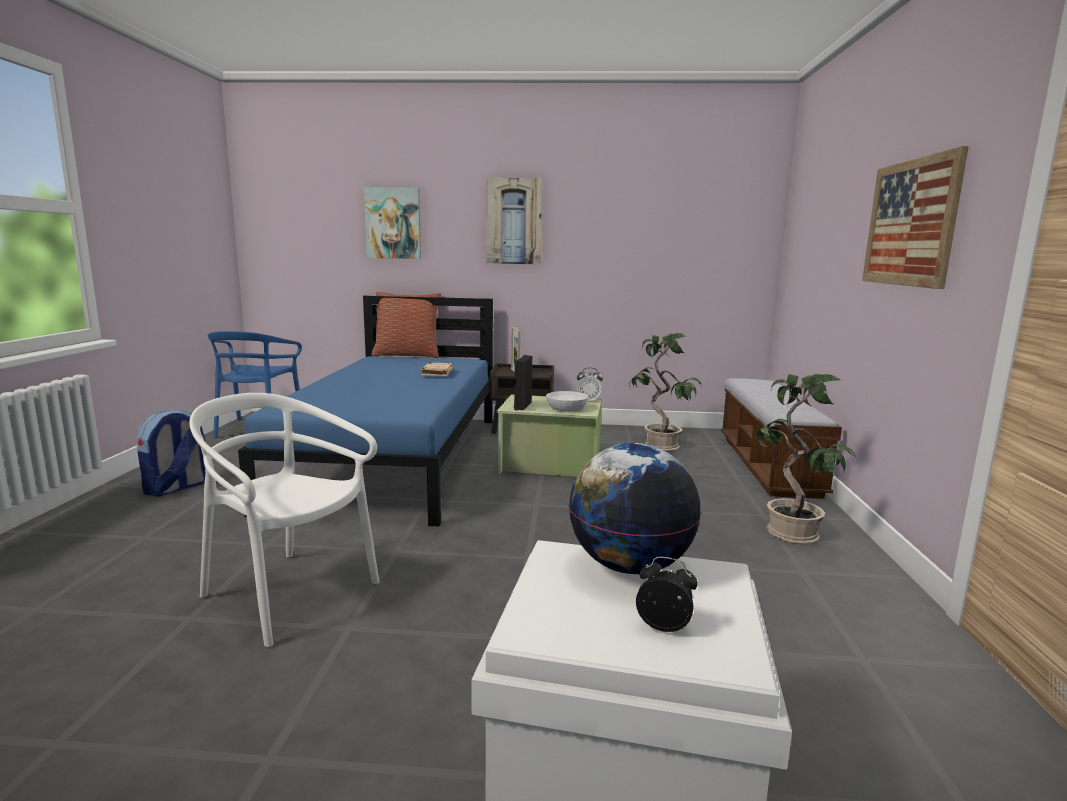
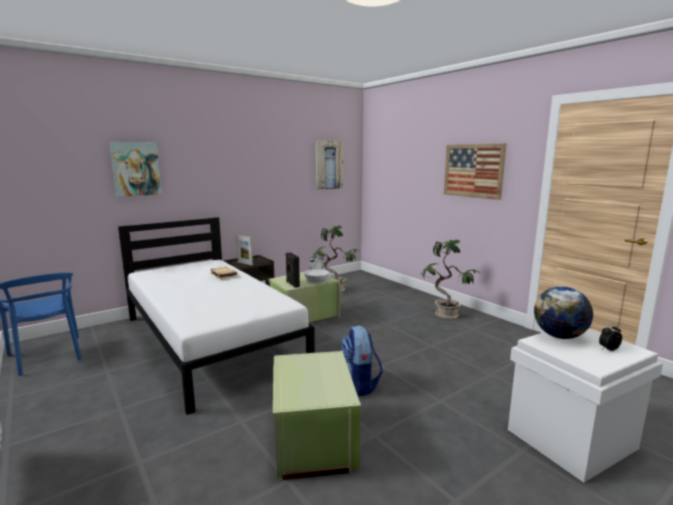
camera: 40 degrees left, 0 degrees up
backpack [137,409,205,497] -> backpack moved to [341,325,383,397]
white chair [189,393,380,647] -> green storage box [273,351,361,480]
blue bed [238,296,493,527] -> white bed [118,217,315,415]
pillow [371,292,441,358] -> none
picture [486,178,542,264] -> picture moved to [316,141,343,190]
bench [721,378,842,499] -> none

